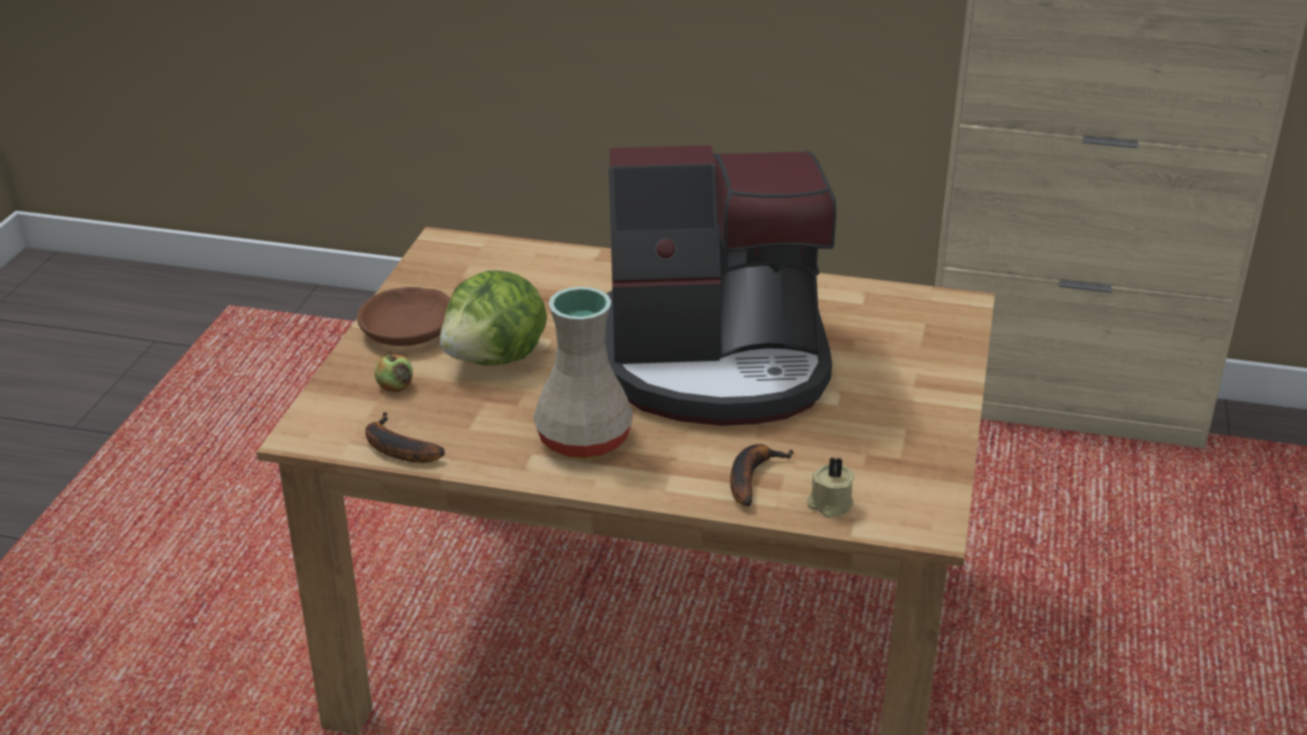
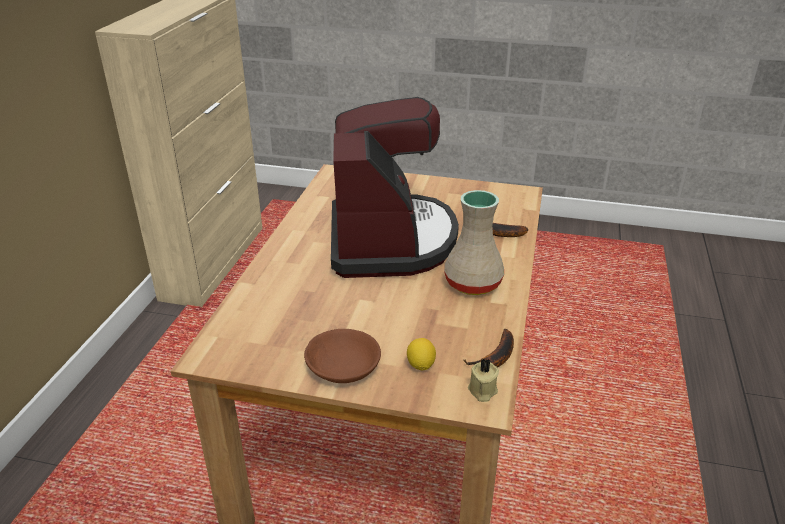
camera: 90 degrees left, 0 degrees up
apple [375,351,413,392] -> lemon [407,338,436,370]
lettuce [440,270,547,366] -> none
beige candle [807,457,854,518] -> beige candle moved to [468,359,499,402]

